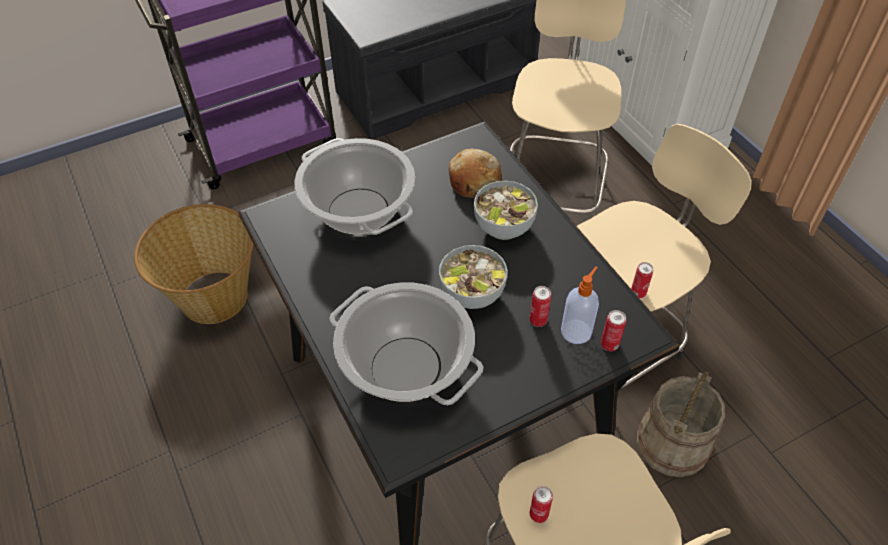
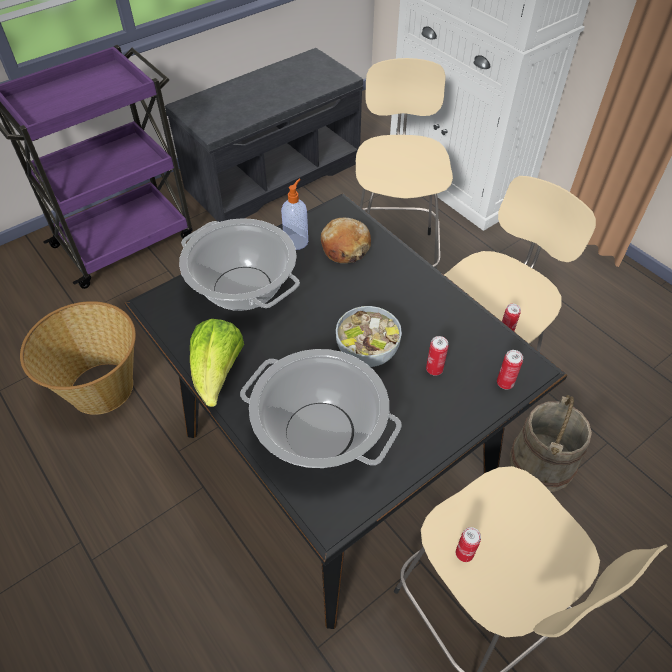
camera: 10 degrees left, 0 degrees up
bowl [474,181,538,240] -> none
soap dispenser [561,266,599,344] -> soap dispenser moved to [281,179,308,250]
none -> lettuce [190,319,244,407]

